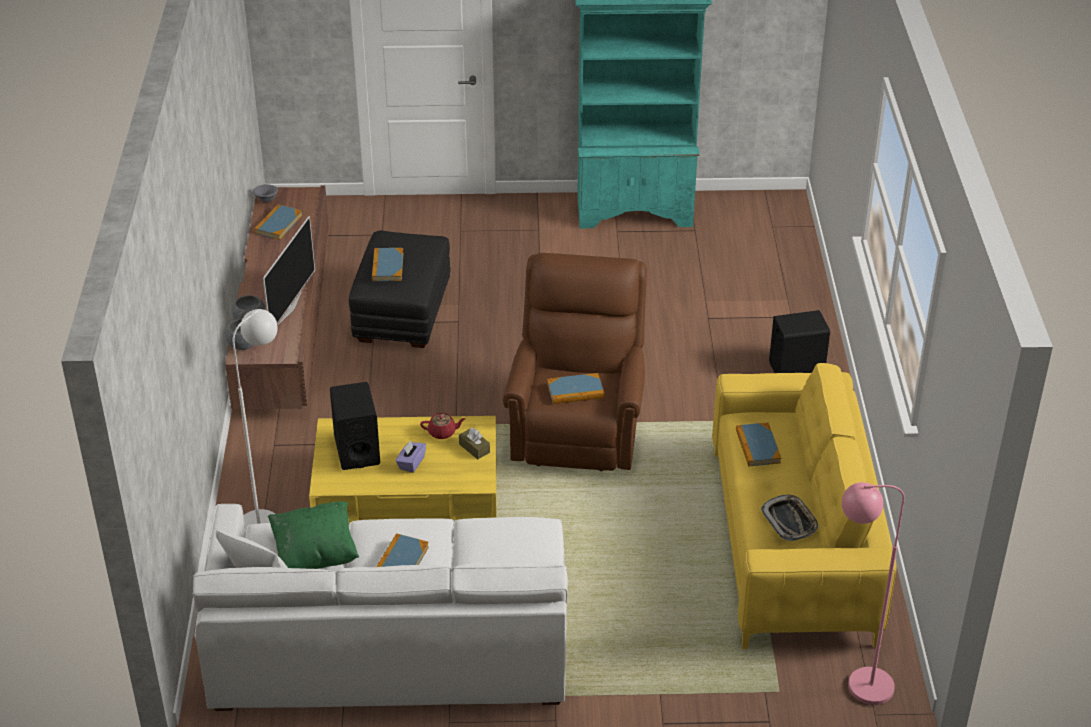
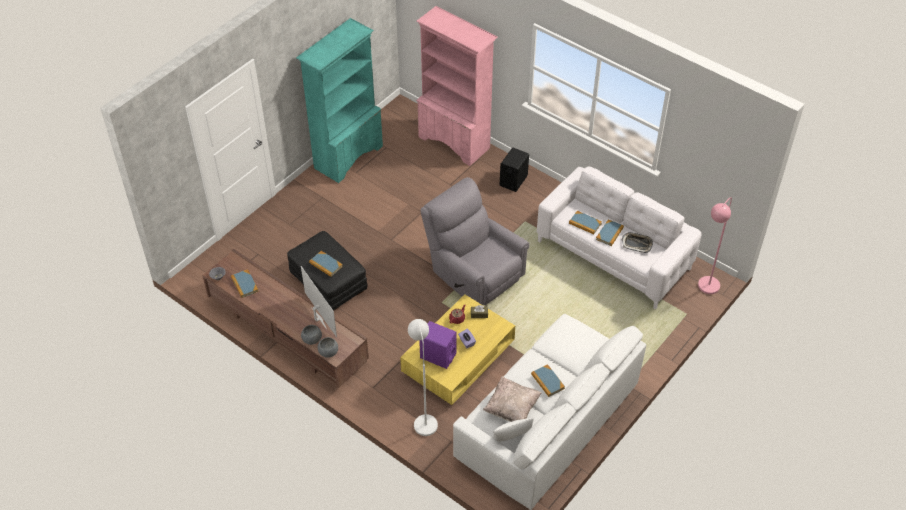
camera: 50 degrees left, 10 degrees up
green pillow [268,501,359,569] -> beige pillow [483,376,542,422]
black speaker [330,382,380,470] -> purple speaker [419,321,457,369]
brown armchair [503,253,647,471] -> grey armchair [420,177,529,305]
book [547,373,604,404] -> book moved to [596,219,624,246]
yellow sofa [712,363,896,649] -> white sofa [537,166,702,310]
none -> pink bookcase [416,6,498,166]

